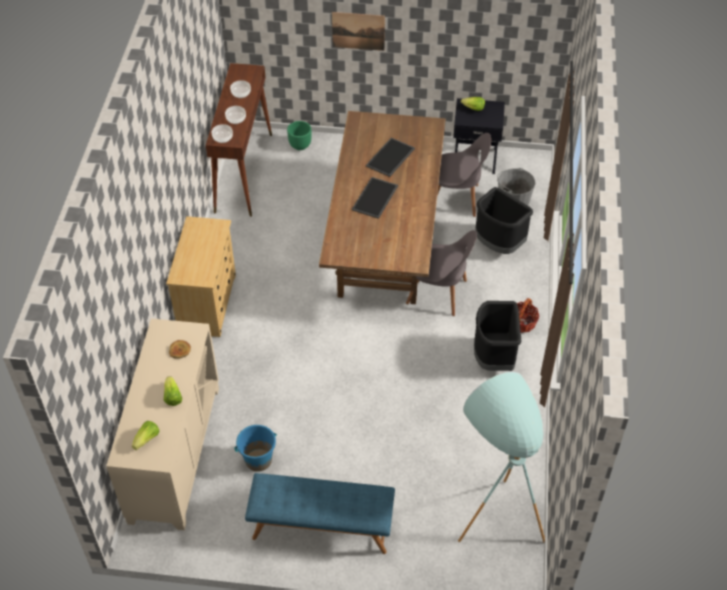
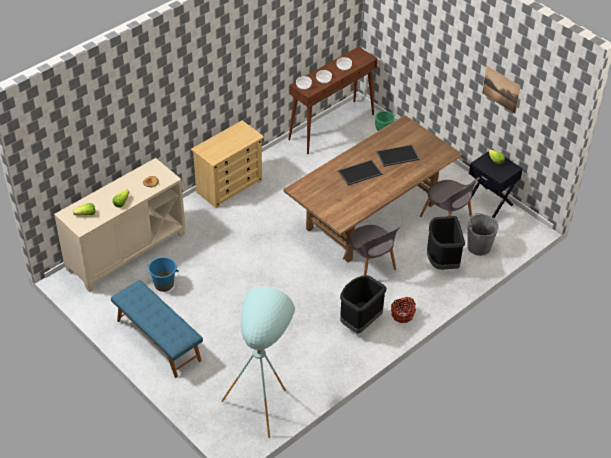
camera: 40 degrees right, 5 degrees down
picture [332,12,385,51] -> picture moved to [482,66,521,114]

